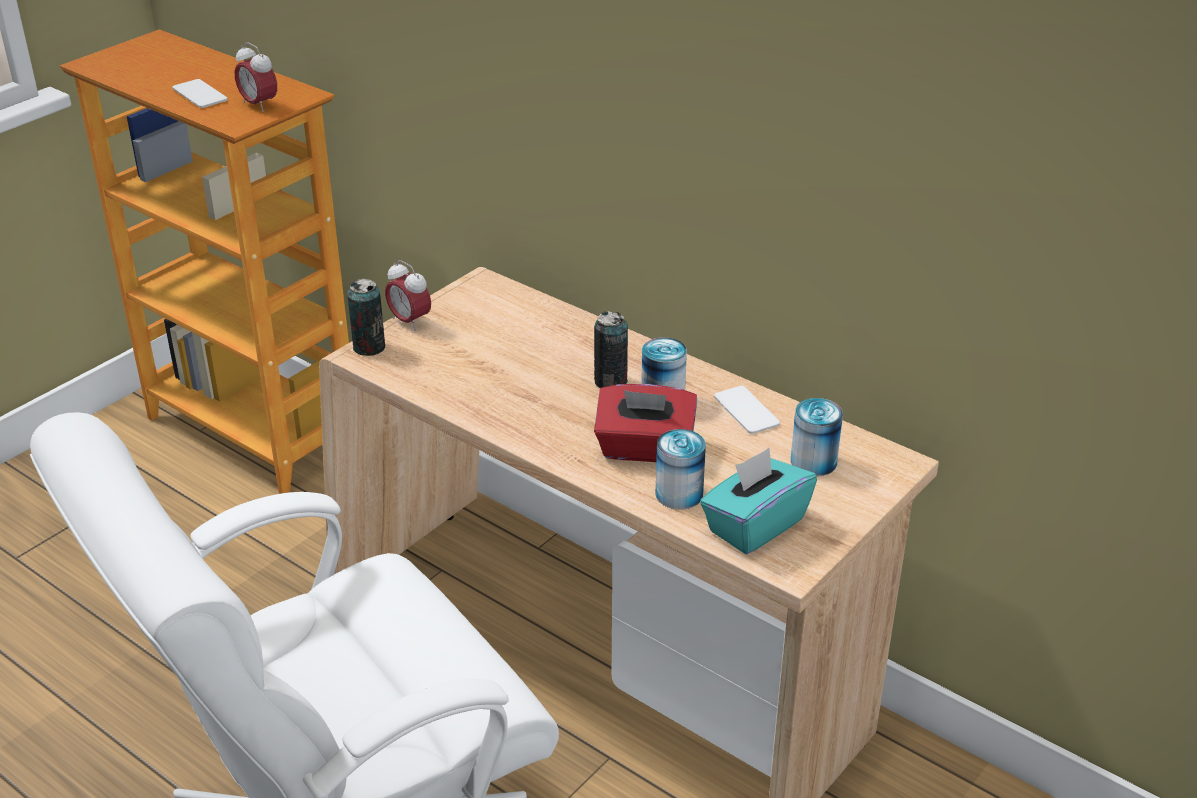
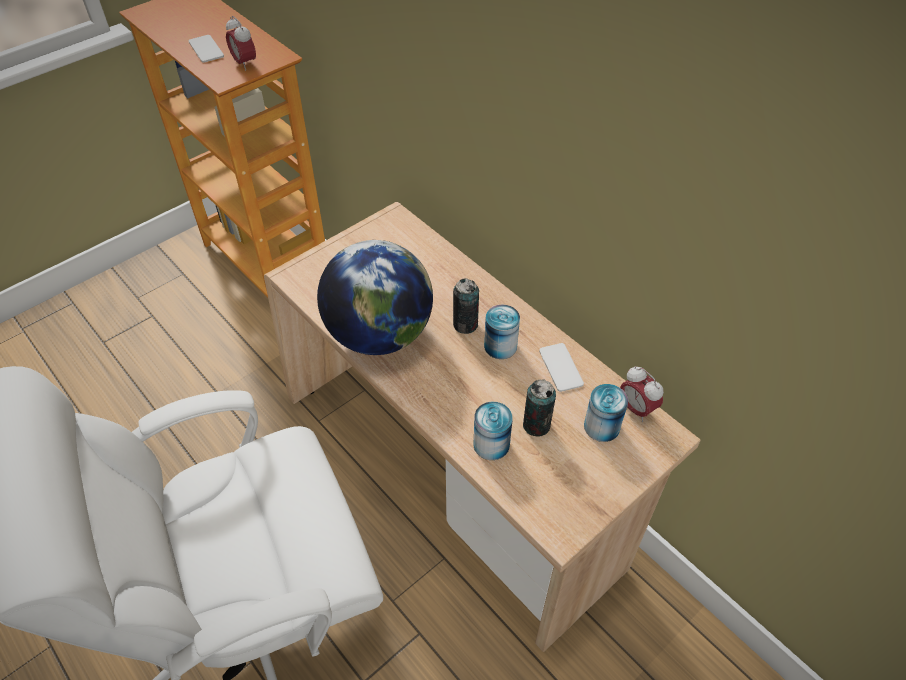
camera: 10 degrees right, 15 degrees up
can [347,279,385,356] -> can moved to [523,379,556,436]
alarm clock [385,260,431,331] -> alarm clock moved to [620,366,664,422]
red tissue box [594,384,697,462] -> none
turquoise tissue box [700,448,817,554] -> none
none -> globe [317,240,433,355]

